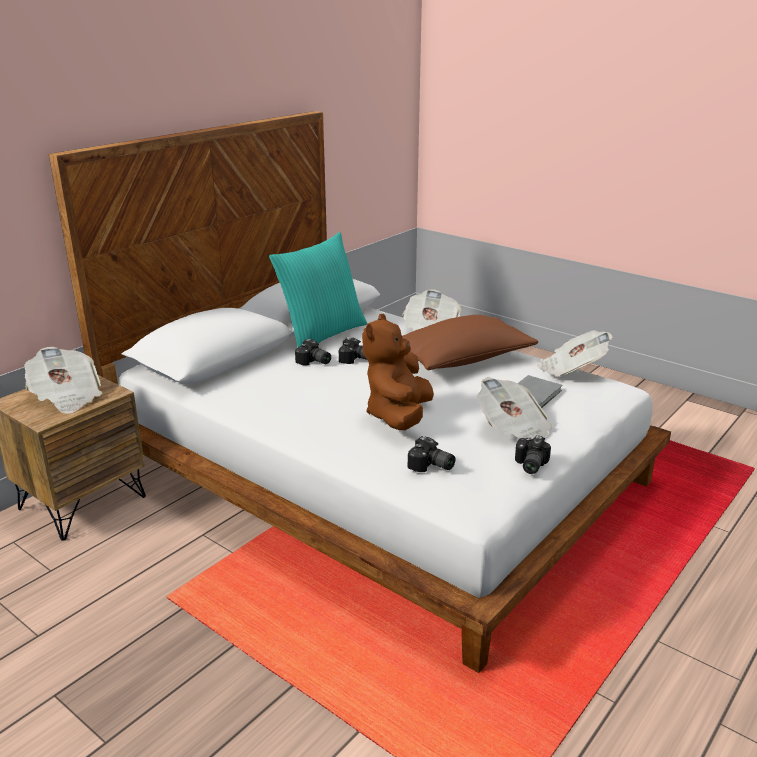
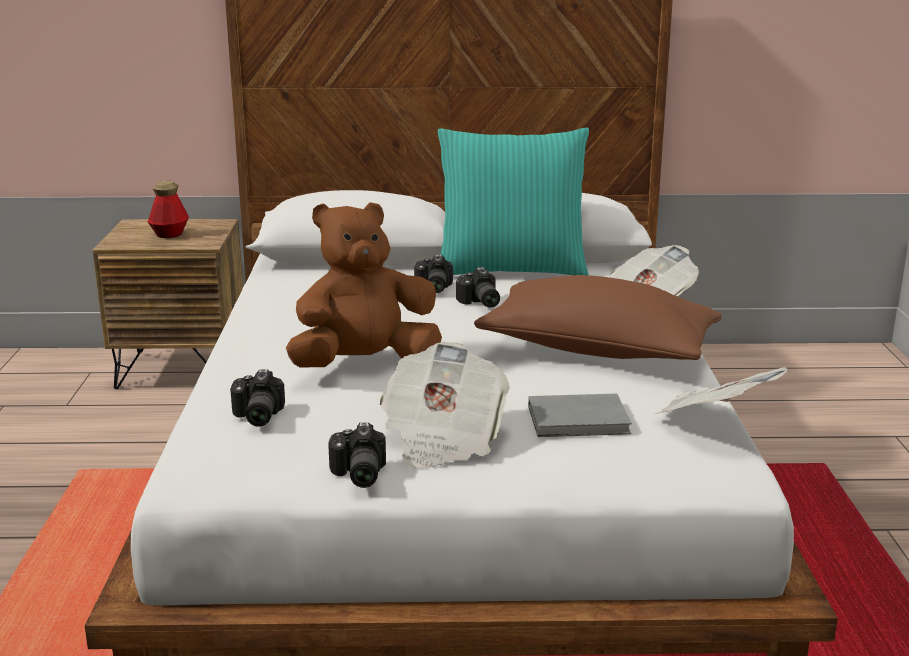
camera: 50 degrees right, 5 degrees down
newspaper [24,347,102,414] -> bottle [148,181,189,238]
camera [515,435,551,474] -> camera turned 75 degrees counterclockwise [328,423,386,488]

